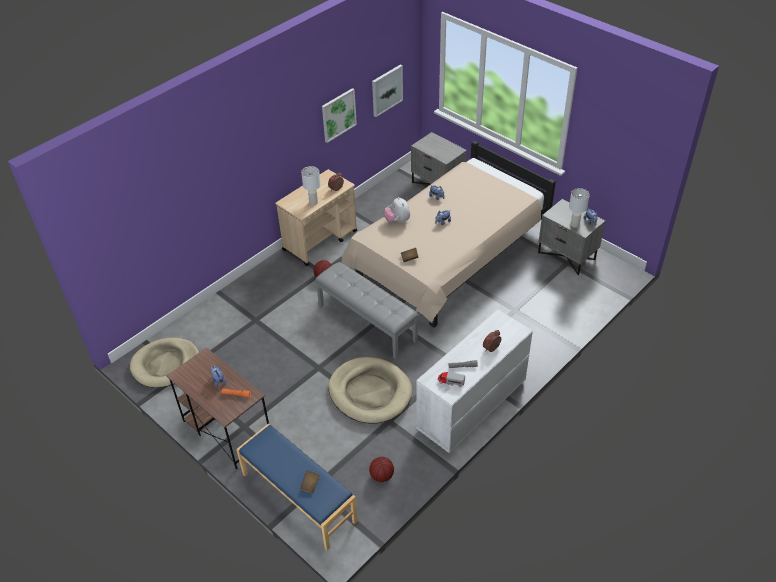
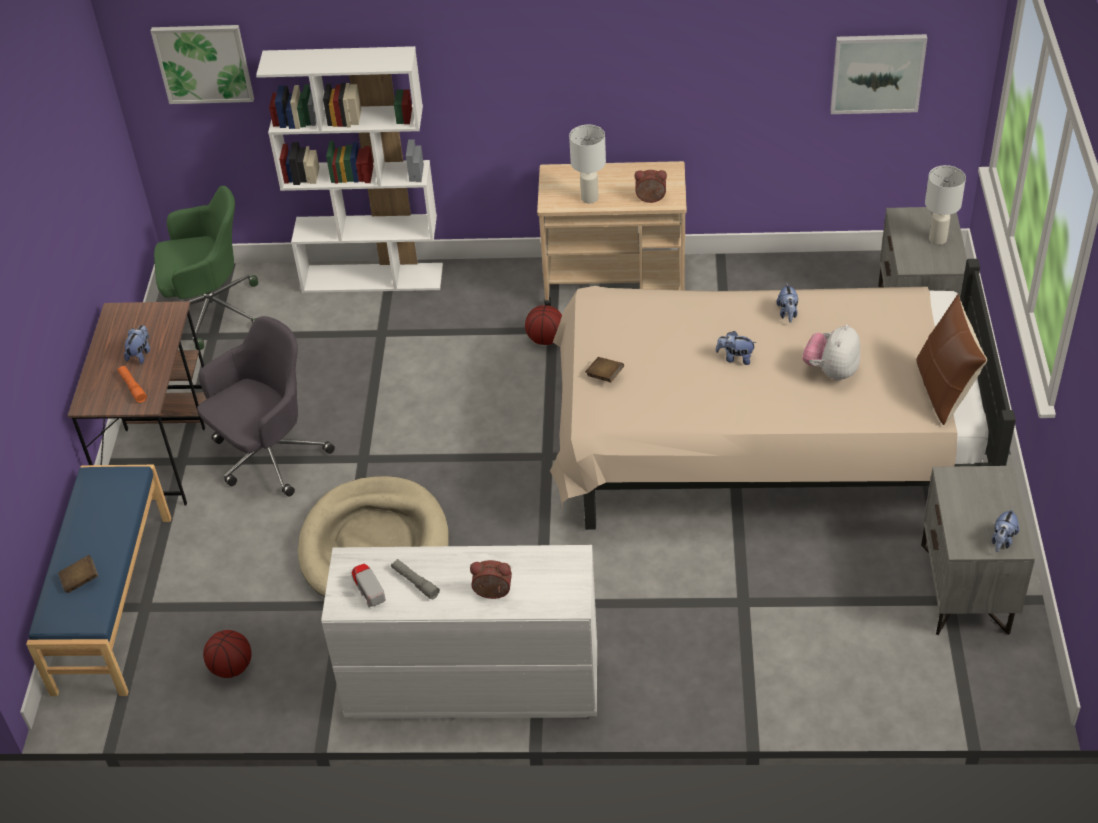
camera: 50 degrees right, 0 degrees up
beige dog bed [130,337,199,388] -> green office chair [154,186,258,350]
grey bench [315,262,419,359] -> none
picture [322,88,357,143] -> picture moved to [151,25,254,104]
plush toy [384,197,410,223] -> plush toy moved to [802,324,860,381]
white table lamp [569,188,590,228] -> white table lamp moved to [925,165,966,245]
none -> grey office chair [197,316,335,497]
none -> white bookcase [256,46,443,293]
none -> brown pillow [917,294,987,425]

